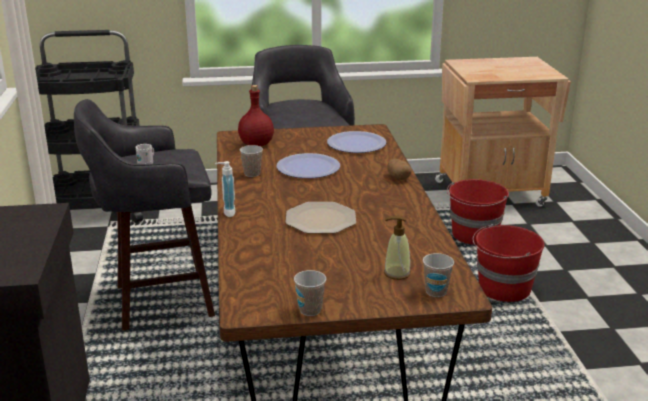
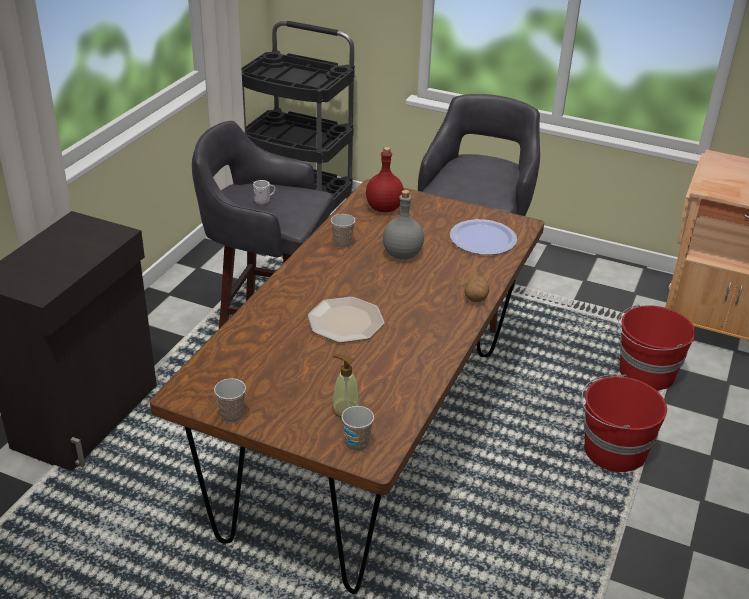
camera: 30 degrees right, 10 degrees up
soap dispenser [215,161,235,217] -> none
plate [277,153,340,178] -> grey bottle [383,190,424,259]

